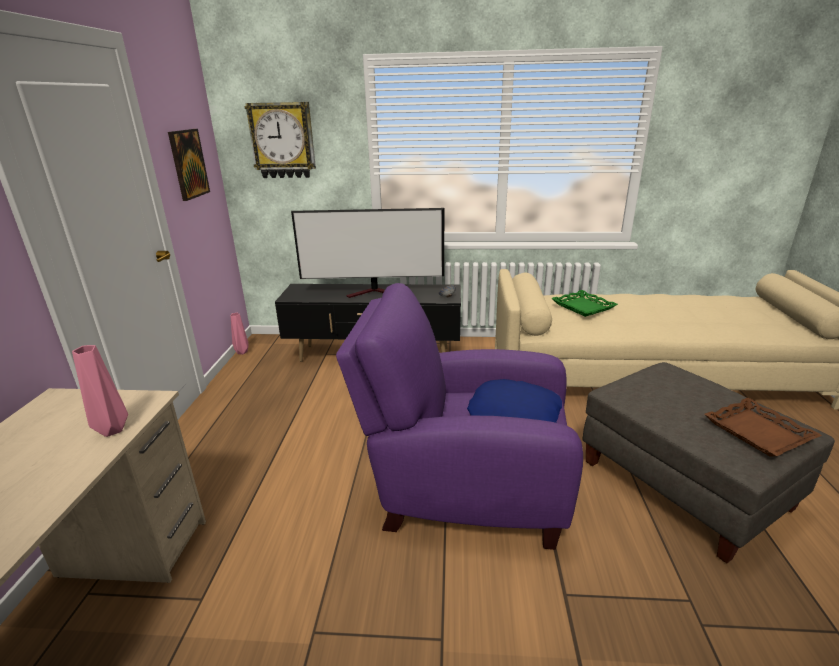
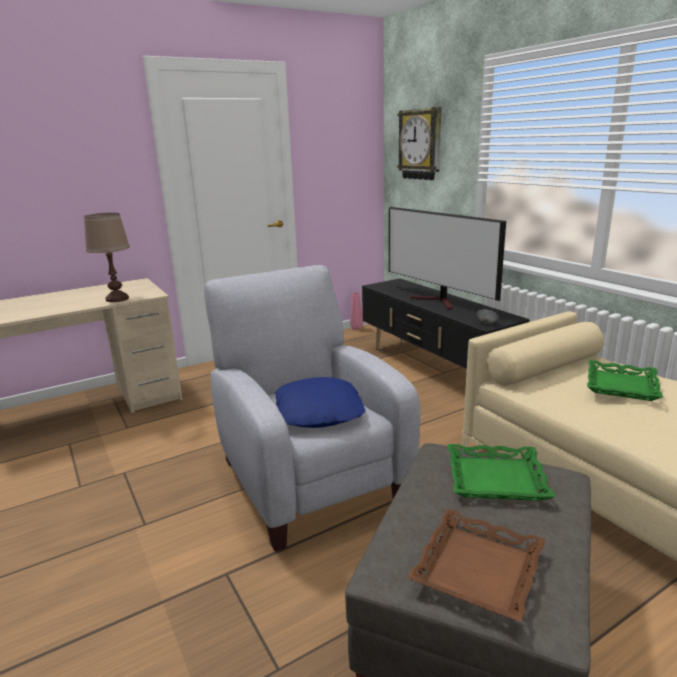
camera: 55 degrees right, 5 degrees down
pink vase [72,345,128,437] -> brown table lamp [84,213,130,302]
picture [168,129,210,201] -> none
purple armchair [336,283,583,550] -> grey armchair [204,265,421,552]
none -> green tray [448,444,555,501]

